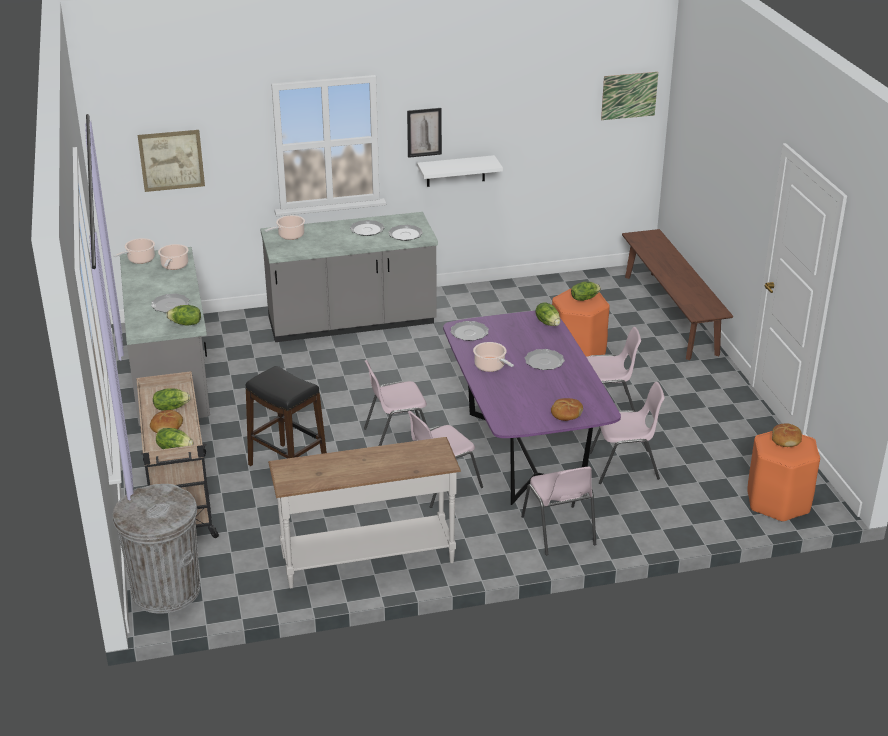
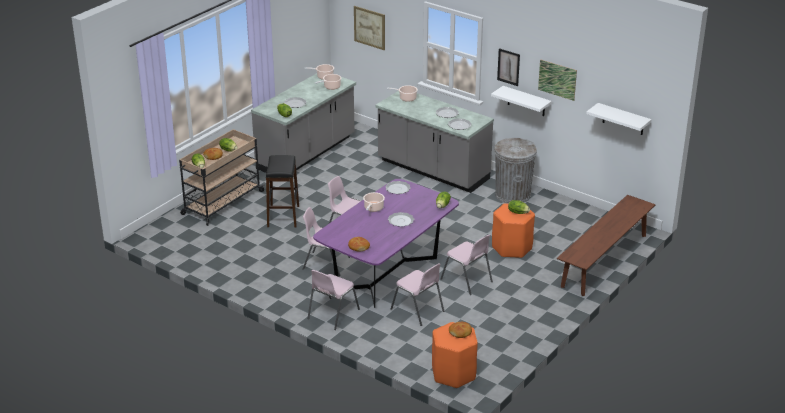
camera: 50 degrees right, 0 degrees up
grey trash can [113,484,200,614] -> grey trash can moved to [494,138,537,204]
white console table [268,437,461,588] -> none
picture [601,72,658,120] -> picture moved to [538,60,577,101]
none -> white shelf [586,103,651,135]

